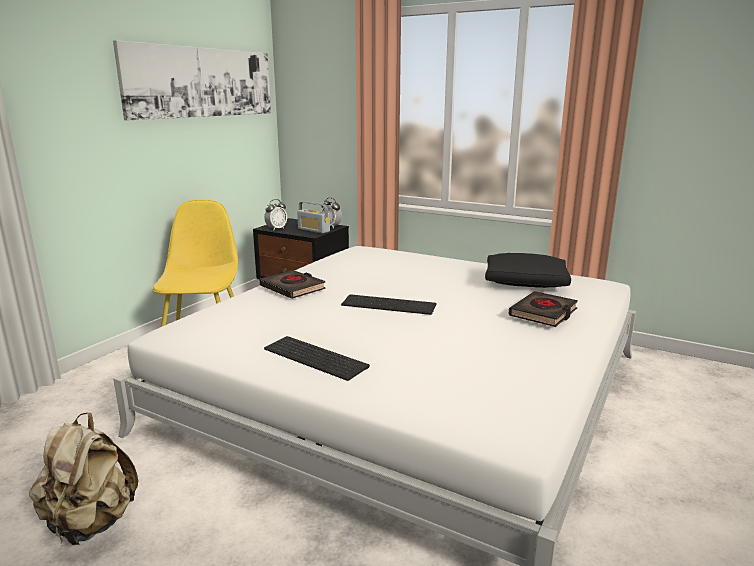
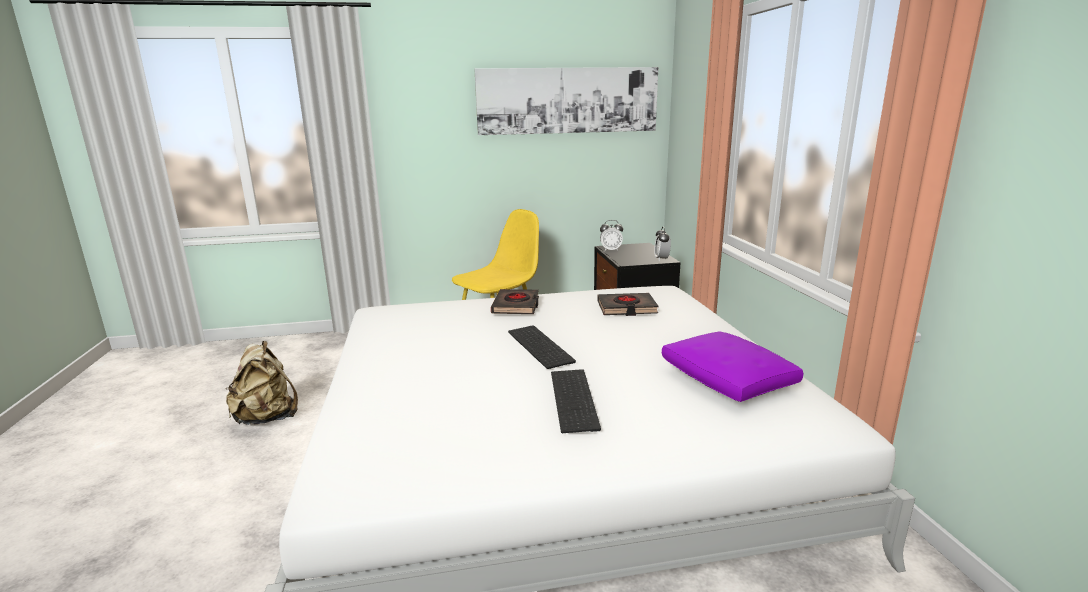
camera: 50 degrees right, 0 degrees up
keyboard [264,336,370,381] -> keyboard moved to [551,369,601,433]
radio [297,201,330,233] -> none
black pillow [485,253,571,288] -> purple pillow [662,331,804,402]
black book [509,291,578,327] -> black book moved to [597,293,658,316]

